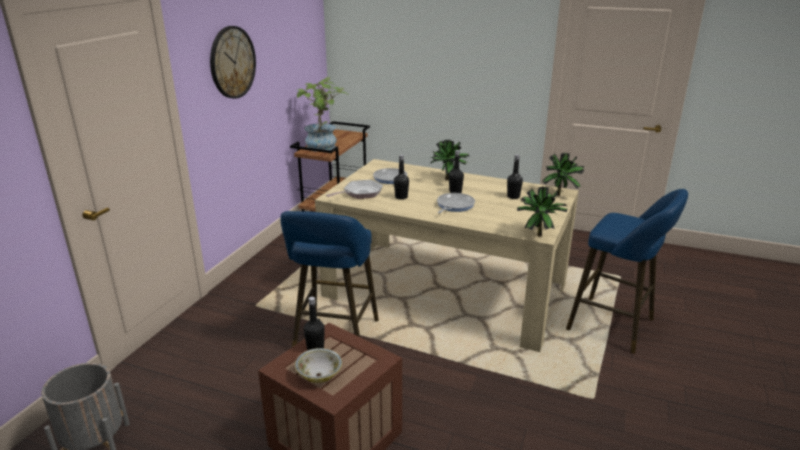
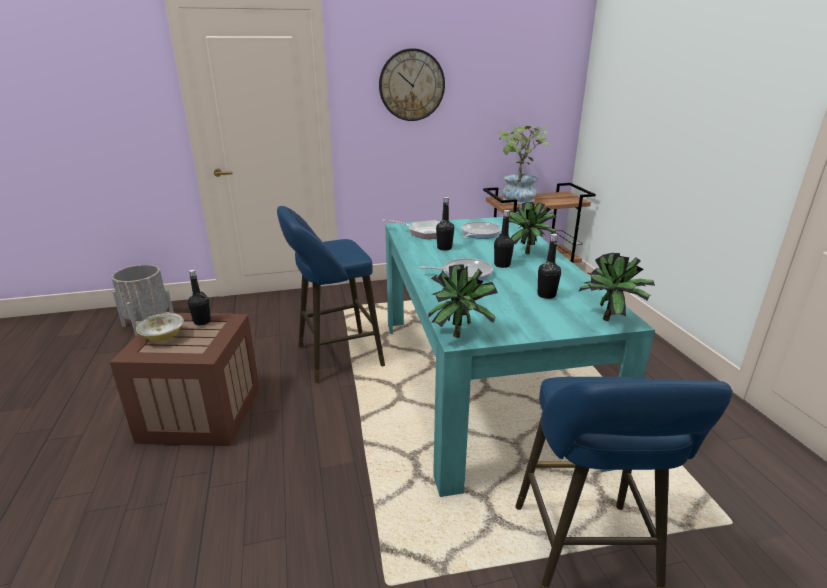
camera: 55 degrees right, 0 degrees up
beige dining table [315,159,579,352] -> turquoise dining table [385,217,655,497]

